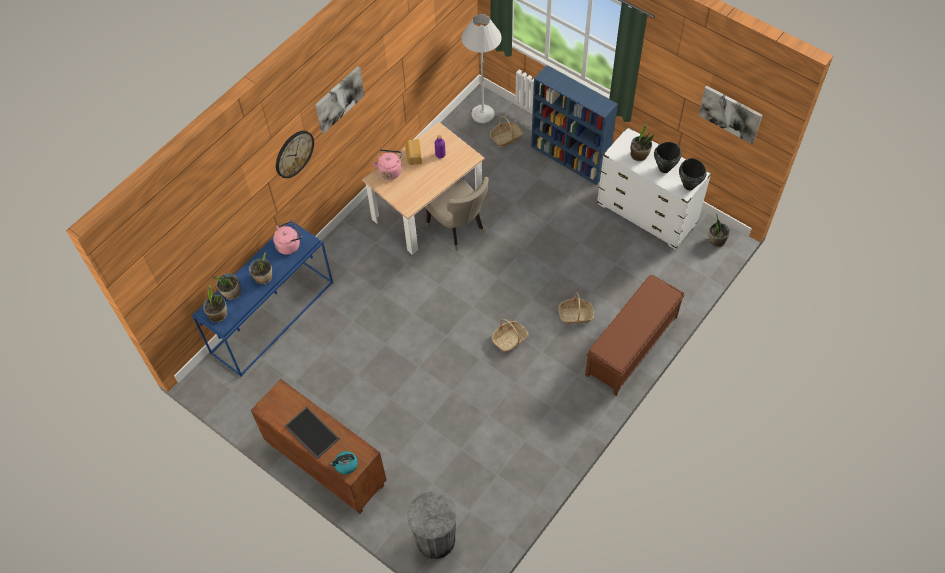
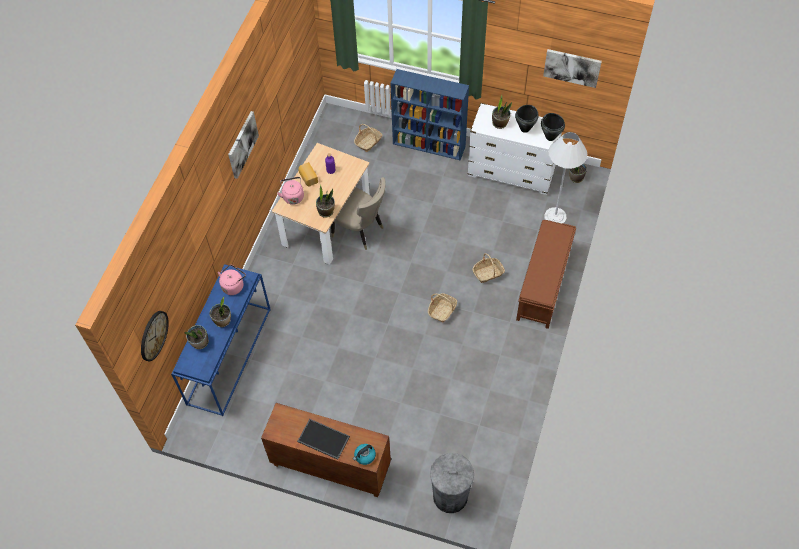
camera: 20 degrees left, 0 degrees up
potted plant [203,284,227,322] -> potted plant moved to [316,185,335,218]
wall clock [276,131,314,178] -> wall clock moved to [141,311,169,361]
white floor lamp [461,14,502,123] -> white floor lamp moved to [544,132,587,223]

